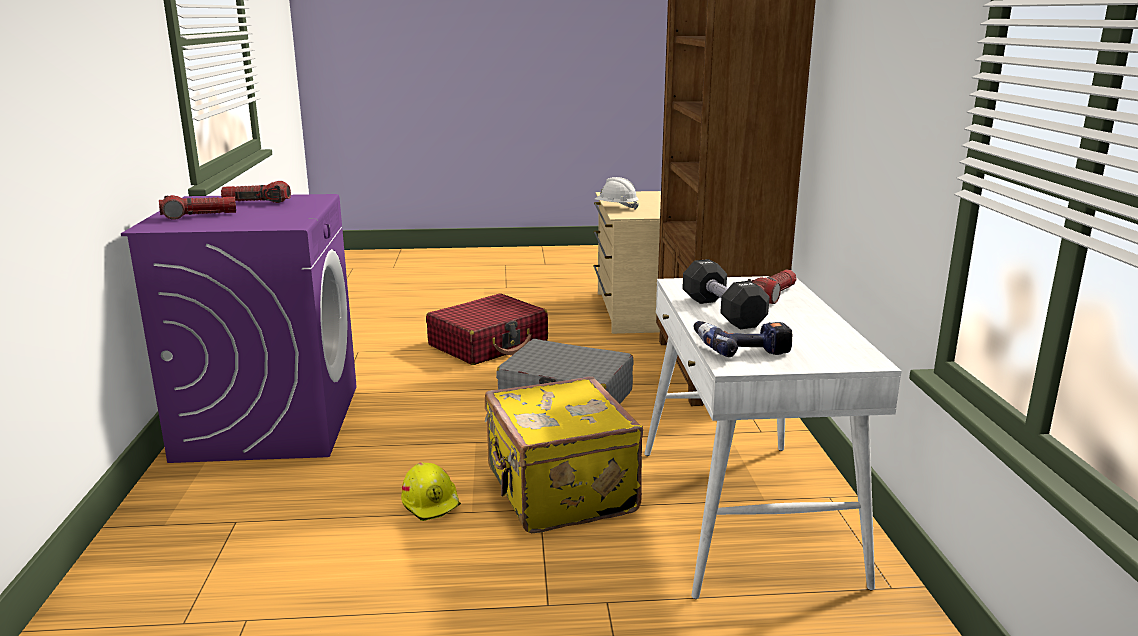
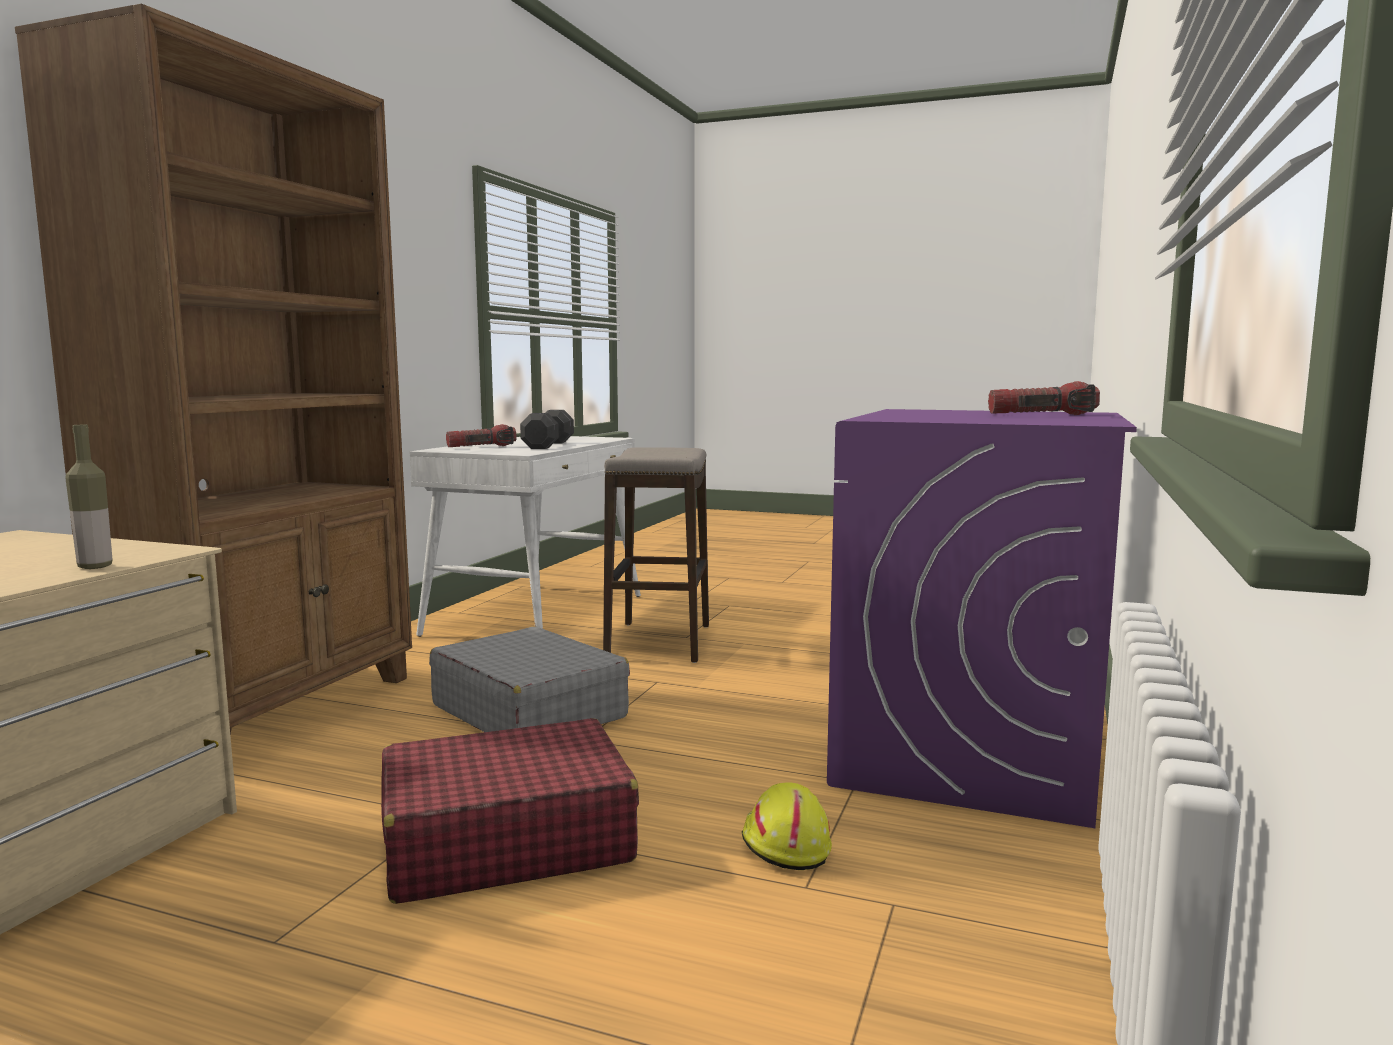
camera: 155 degrees left, 10 degrees down
flashlight [221,181,291,203] -> none
yellow hard hat [401,462,461,521] -> yellow hard hat moved to [741,782,832,870]
yellow suitcase [485,376,643,533] -> stool [603,447,709,663]
white hard hat [595,177,639,210] -> bottle [65,425,112,569]
power drill [694,321,793,357] -> none

